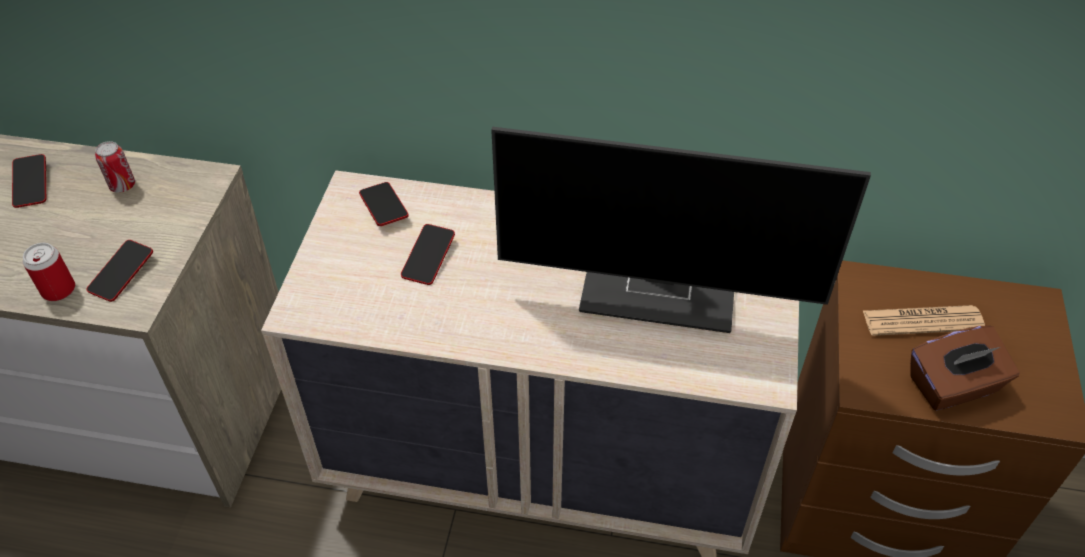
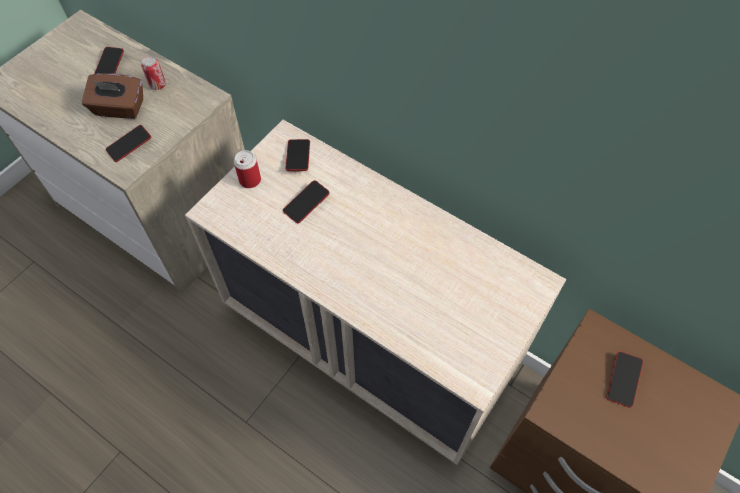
camera: 25 degrees right, 10 degrees up
can [23,243,75,301] -> can moved to [234,150,261,188]
monitor [491,127,871,333] -> none
newspaper [863,305,985,336] -> phone [606,351,643,408]
brown tissue box [910,326,1020,411] -> brown tissue box moved to [82,73,143,119]

